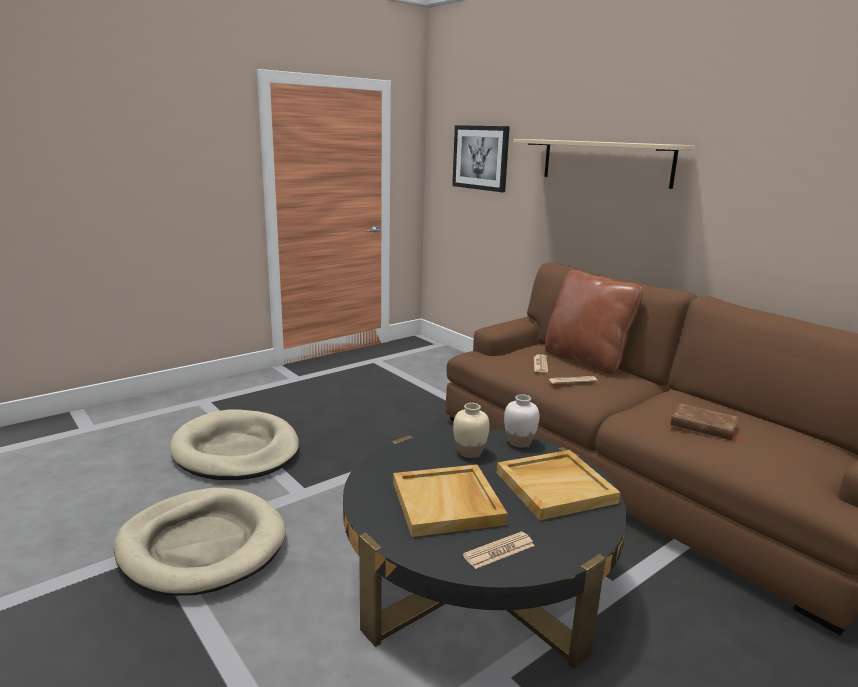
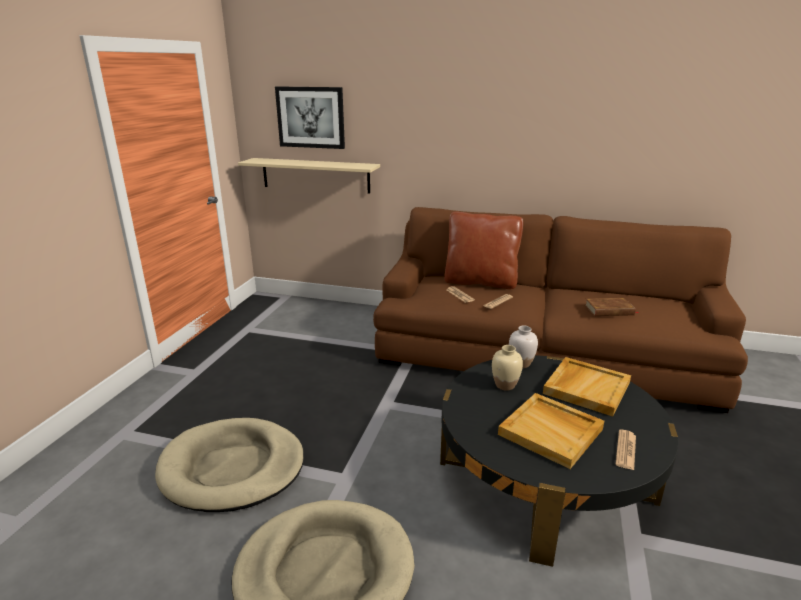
camera: 35 degrees left, 5 degrees up
beige shelf [513,139,694,189] -> beige shelf moved to [238,158,380,193]

